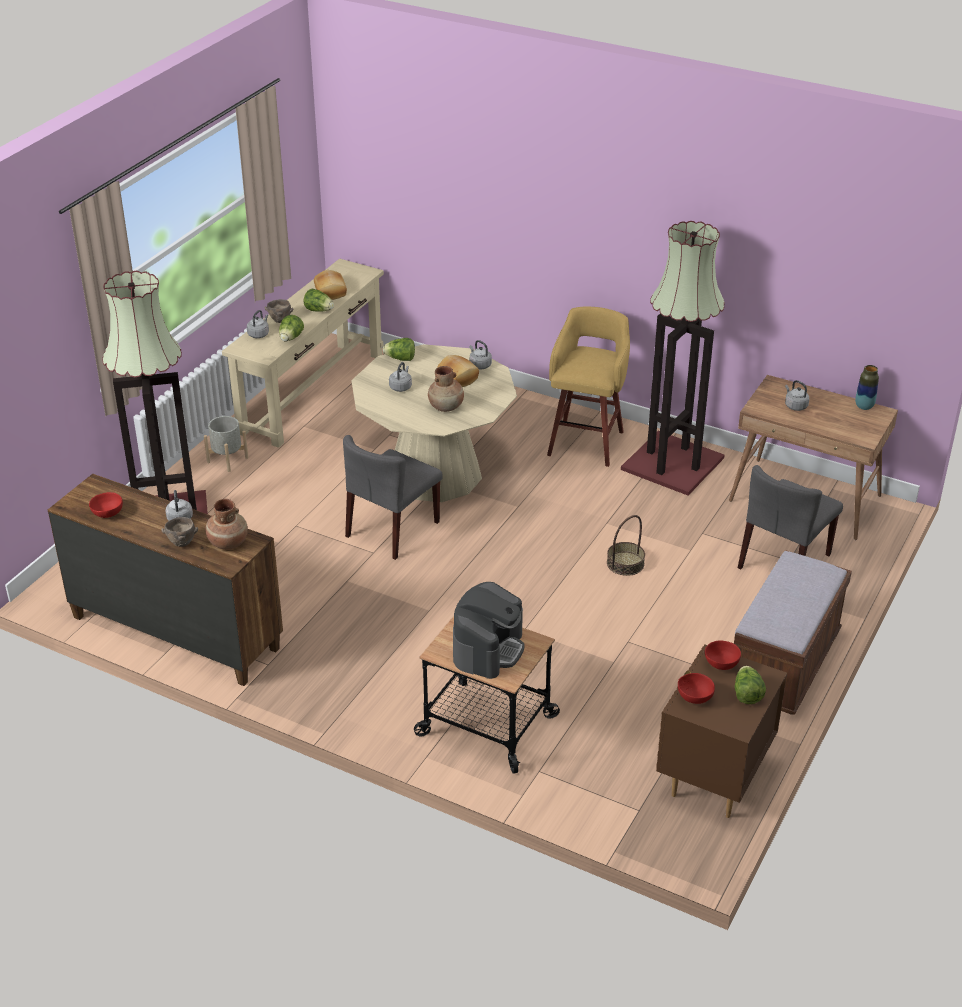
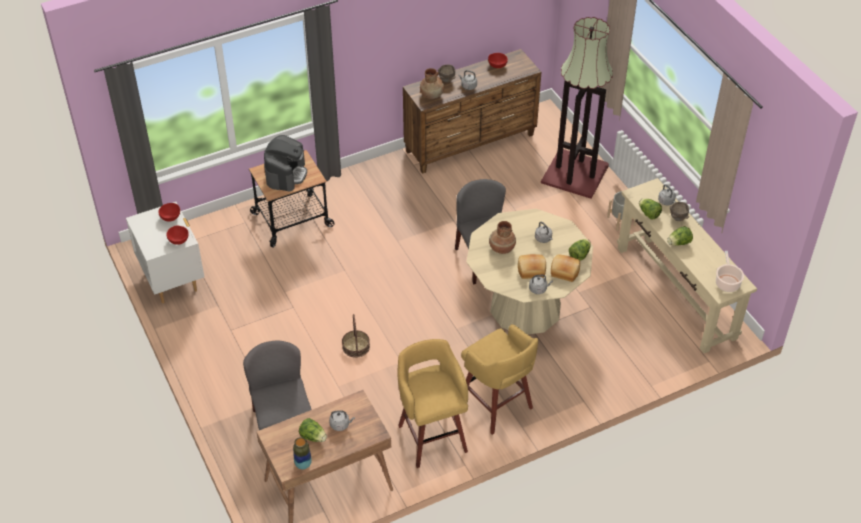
camera: 125 degrees right, 10 degrees up
bread [314,270,347,300] -> bread moved to [551,254,580,282]
coffee machine [453,582,525,679] -> coffee machine turned 135 degrees counterclockwise [264,135,307,192]
floor lamp [621,221,725,495] -> yellow stool [398,339,468,468]
brown nightstand [656,644,787,818] -> white nightstand [126,202,204,303]
brown bench [734,550,852,715] -> none
lettuce [734,666,766,704] -> lettuce moved to [299,418,327,442]
none -> cooking pot [716,251,744,292]

